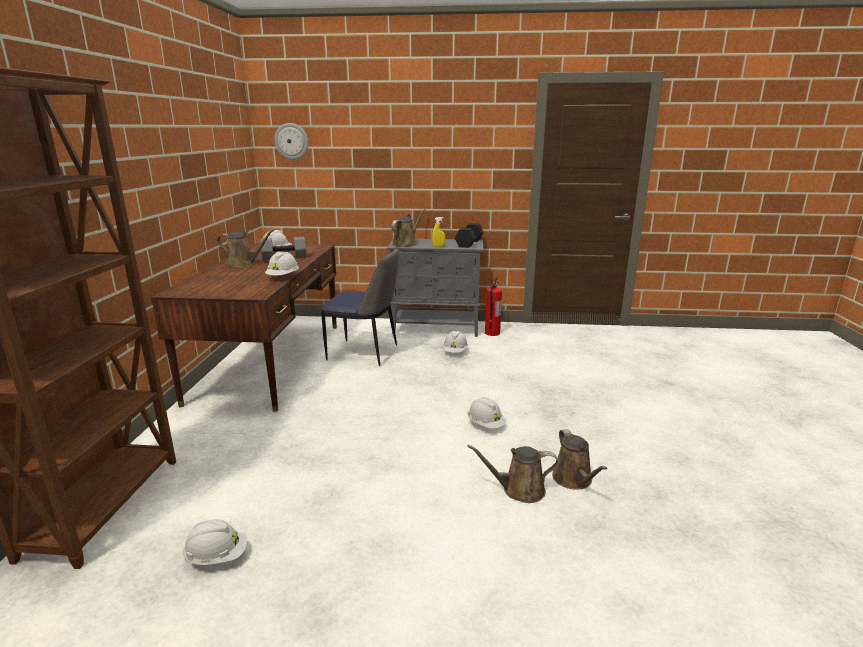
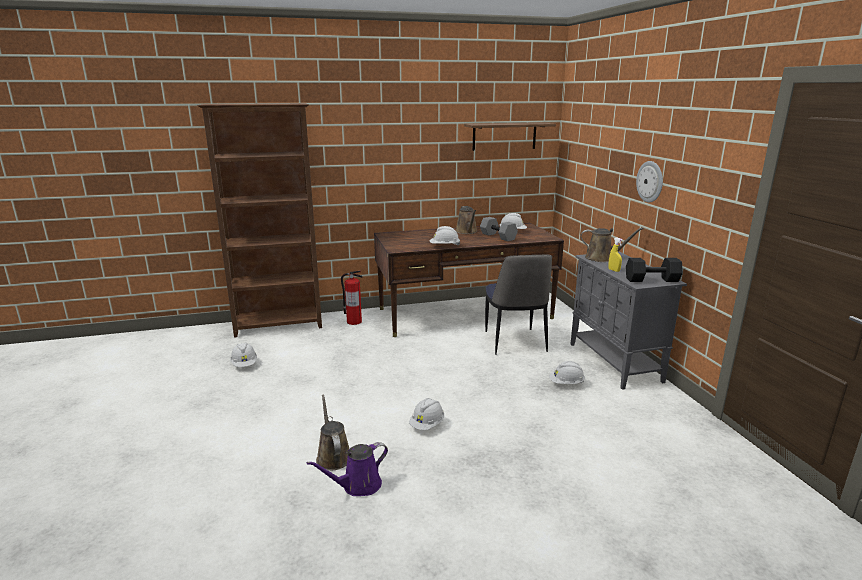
camera: 70 degrees right, 0 degrees up
wall clock [274,123,309,160] -> wall clock moved to [636,161,663,203]
fire extinguisher [485,276,502,336] -> fire extinguisher moved to [341,271,362,325]
brown watering can [552,429,607,490] -> purple watering can [307,442,388,496]
none -> shelf [464,122,556,151]

